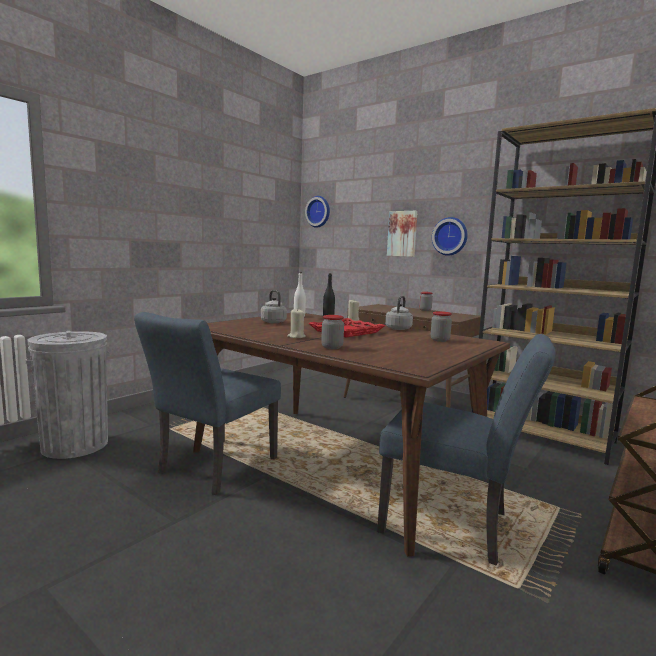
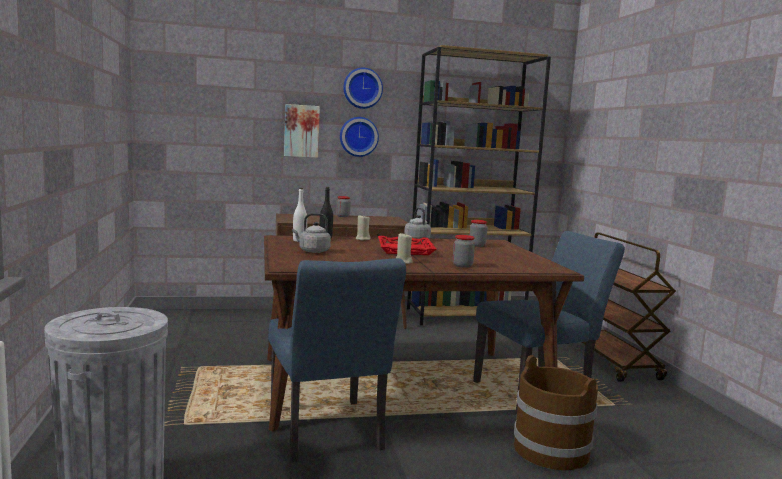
camera: 50 degrees left, 0 degrees up
wall clock [305,196,330,228] -> wall clock moved to [343,68,383,109]
none -> brown bucket [514,355,598,470]

